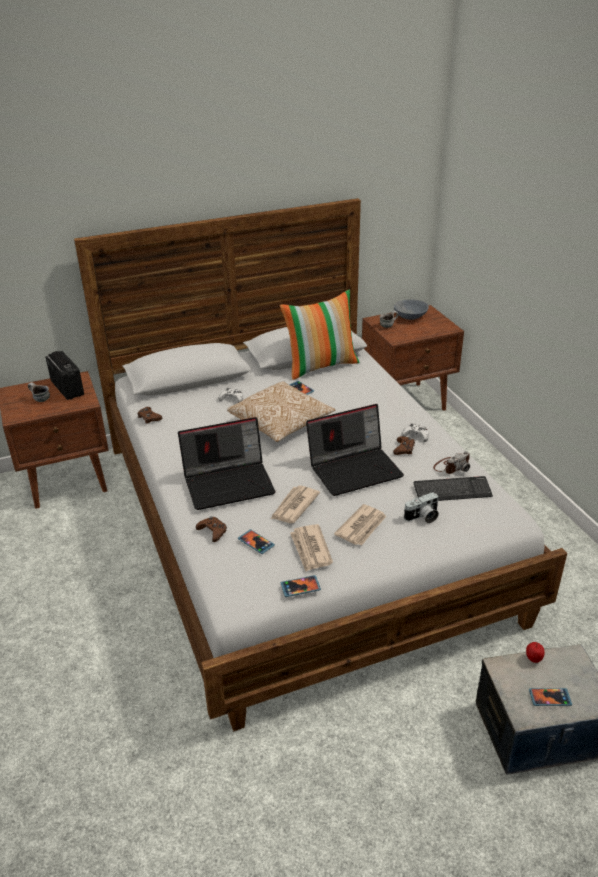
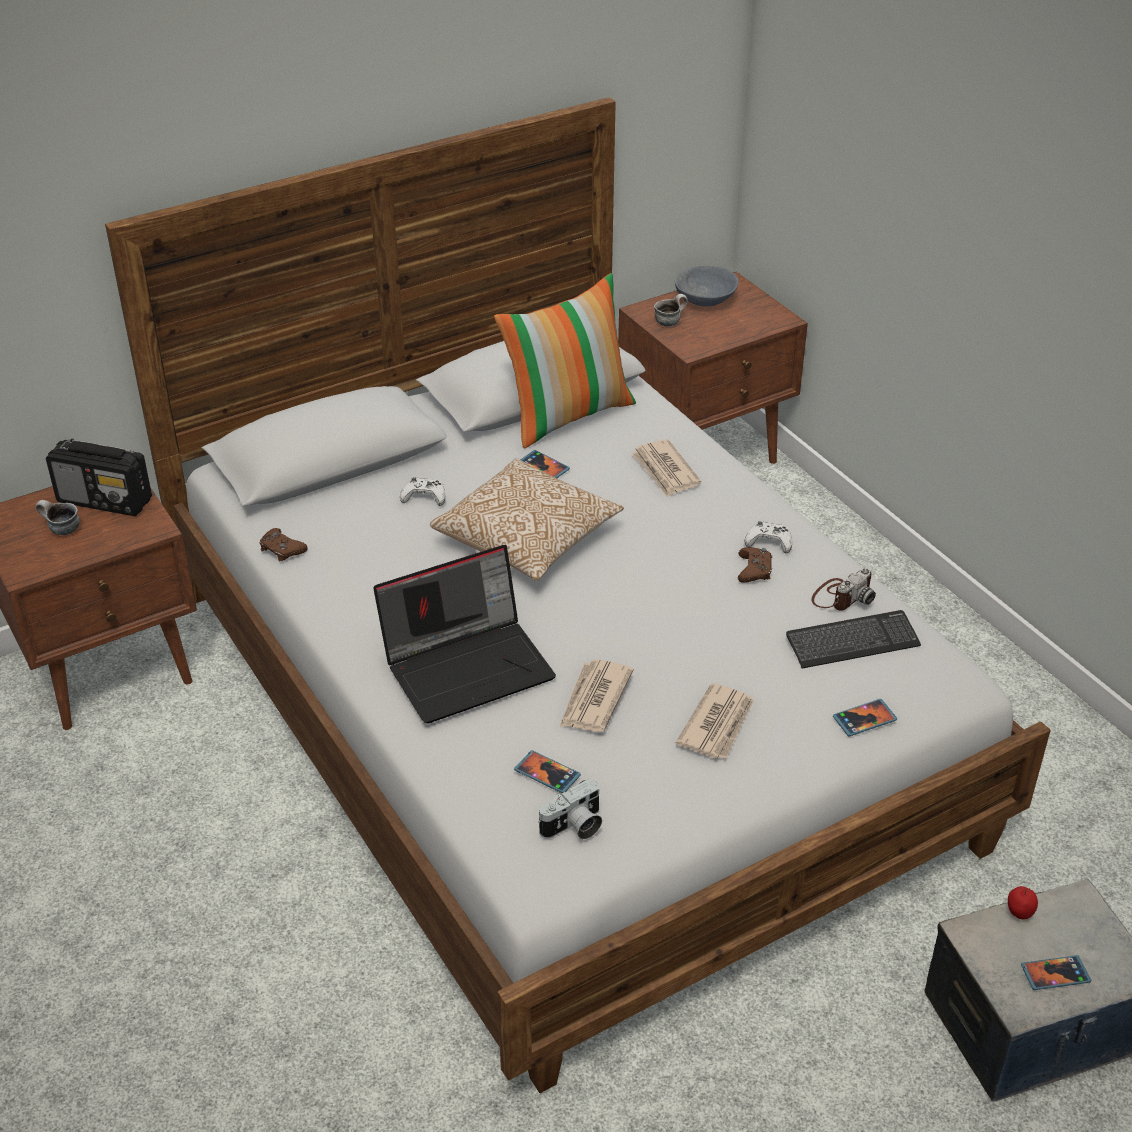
camera: 10 degrees left, 5 degrees up
radio [46,351,84,400] -> radio turned 150 degrees clockwise [46,439,152,516]
brown game controller [196,516,227,542] -> none
phone [281,575,321,597] -> phone moved to [833,699,897,736]
newspaper [290,524,333,571] -> newspaper moved to [631,439,701,497]
laptop [306,404,404,496] -> none
camera [404,492,439,523] -> camera moved to [538,779,602,839]

